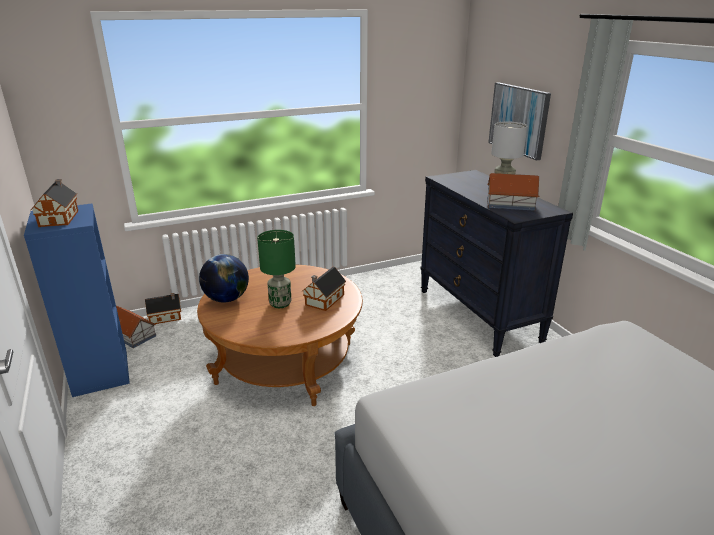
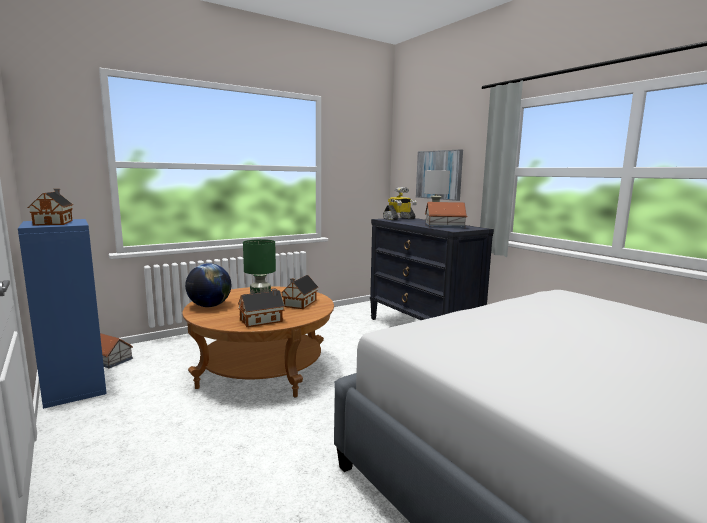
camera: 10 degrees left, 15 degrees down
toy house [145,293,181,324] -> toy house moved to [238,288,285,327]
none -> toy robot [383,187,417,220]

